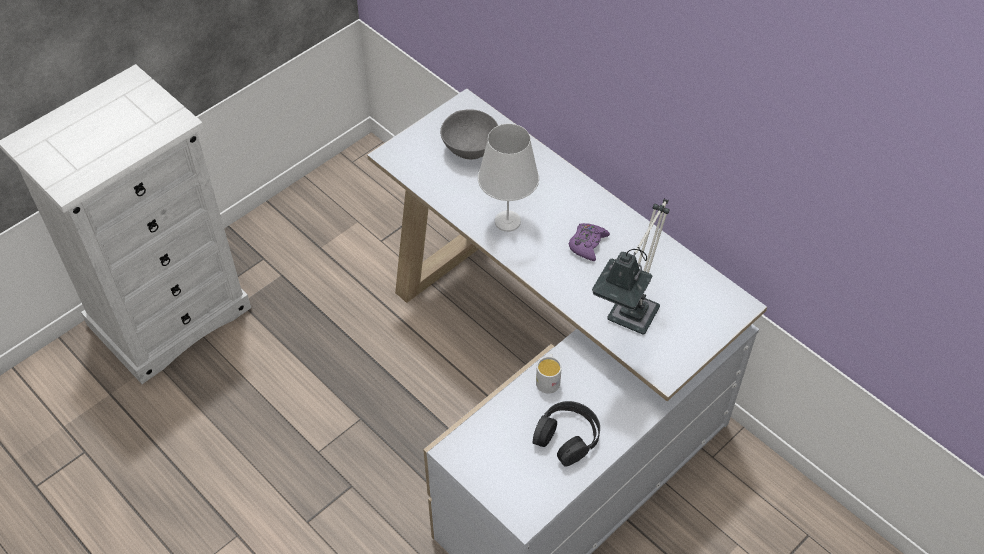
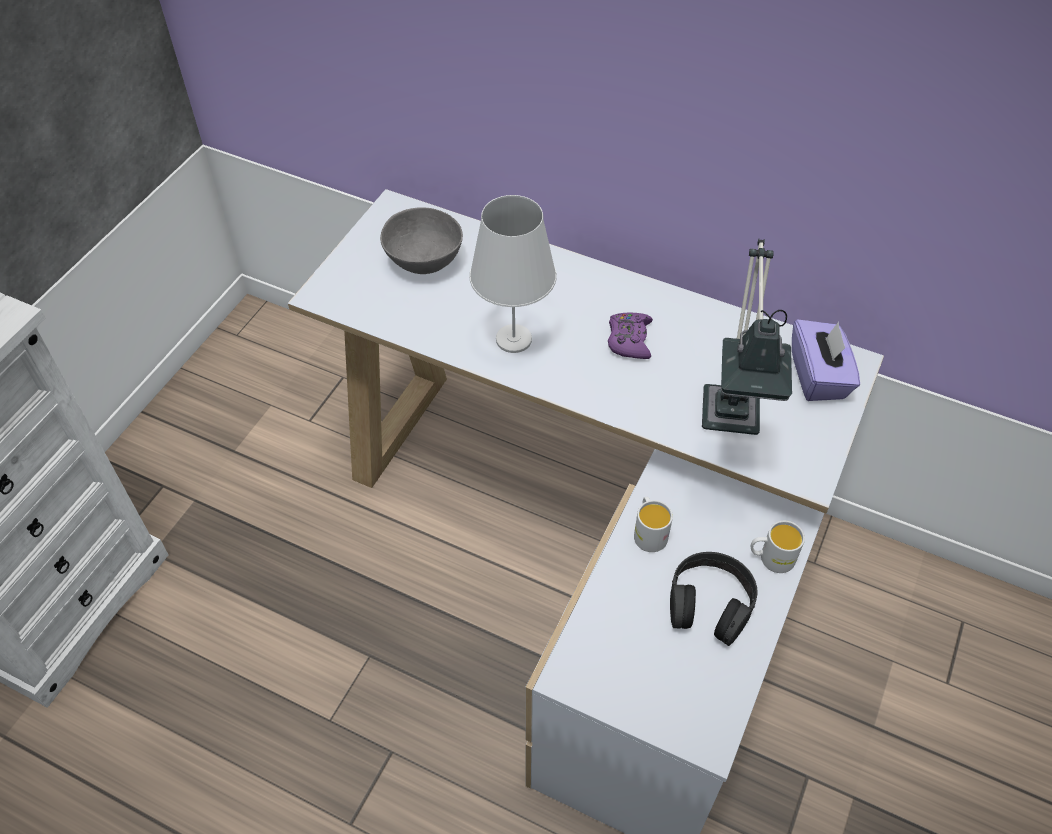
camera: 20 degrees left, 0 degrees up
none -> white mug [751,521,805,573]
none -> purple tissue box [792,319,860,401]

